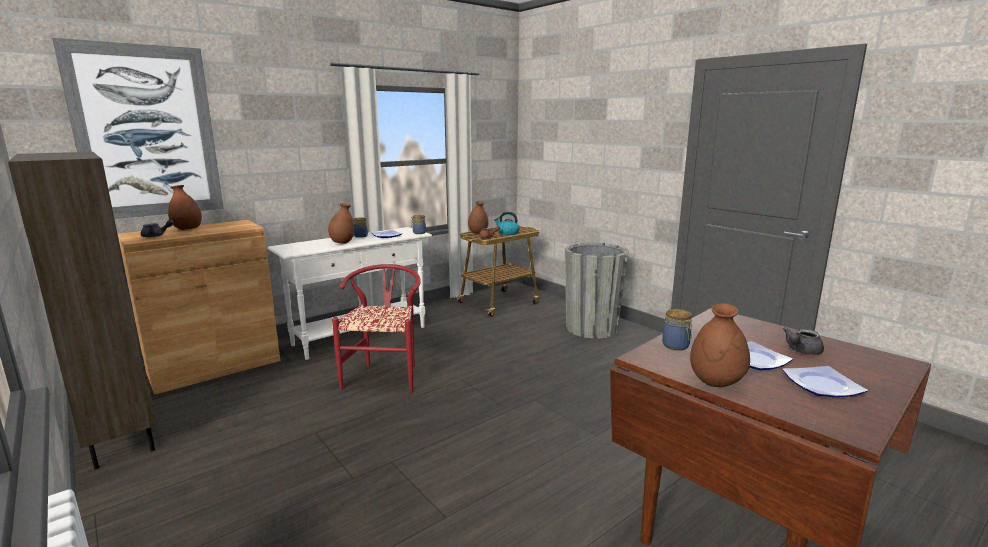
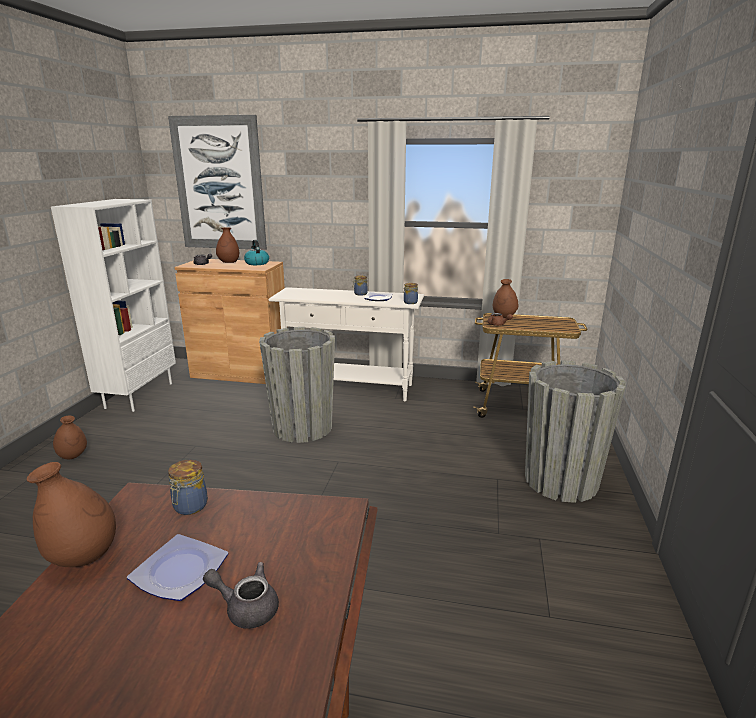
camera: 50 degrees right, 5 degrees up
brown bookcase [8,152,156,469] -> white bookcase [51,199,176,412]
brown vase [328,203,355,244] -> brown vase moved to [53,415,87,459]
red chair [332,264,421,393] -> grey planter [259,327,335,443]
kettle [494,212,520,235] -> kettle moved to [244,240,269,265]
plate [782,366,868,397] -> none

